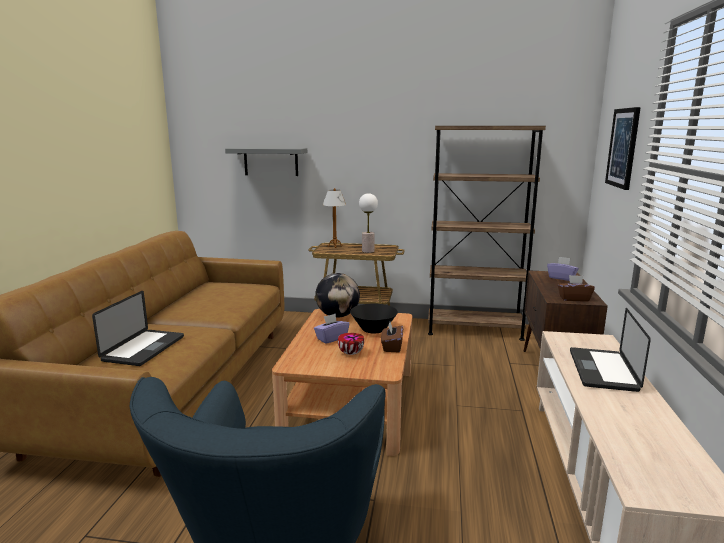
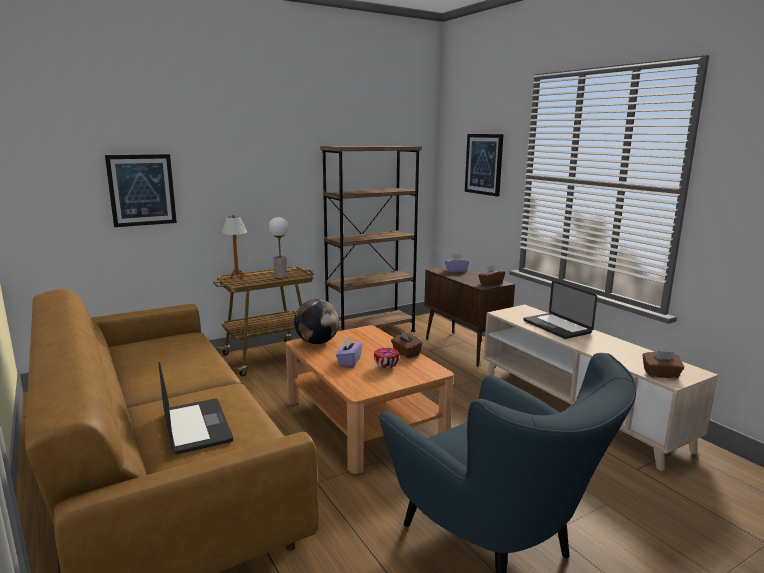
camera: 40 degrees left, 0 degrees up
grey shelf [225,148,307,176] -> picture [105,154,177,227]
black bowl [350,304,398,334] -> none
none -> brown tissue box [643,351,684,378]

